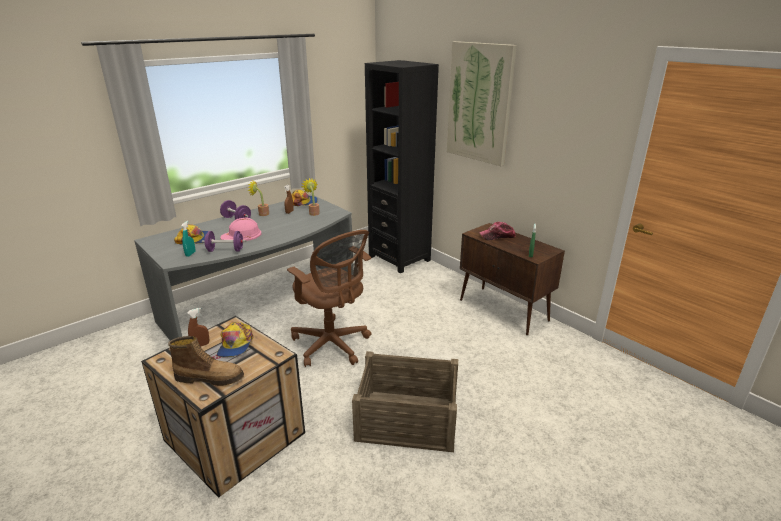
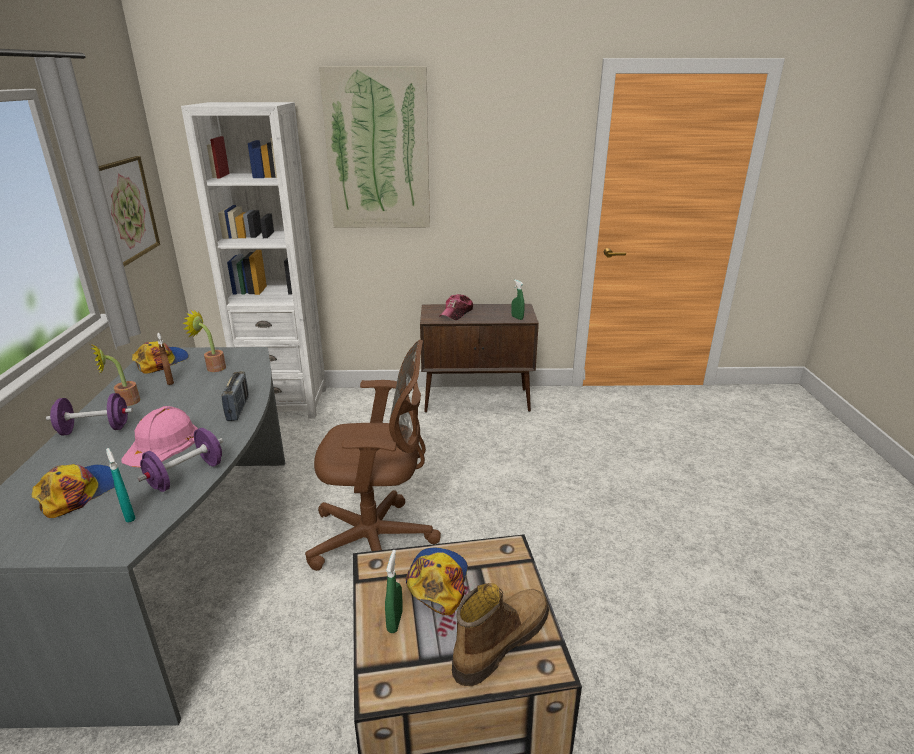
camera: 50 degrees left, 0 degrees up
brown spray bottle [187,307,209,346] -> green spray bottle [385,550,403,633]
cap [217,322,253,357] -> cap turned 120 degrees counterclockwise [406,548,468,615]
crate [352,351,458,452] -> none
black bookcase [365,60,439,273] -> white bookcase [181,102,326,418]
none -> picture [98,156,160,267]
none -> radio [221,371,249,421]

